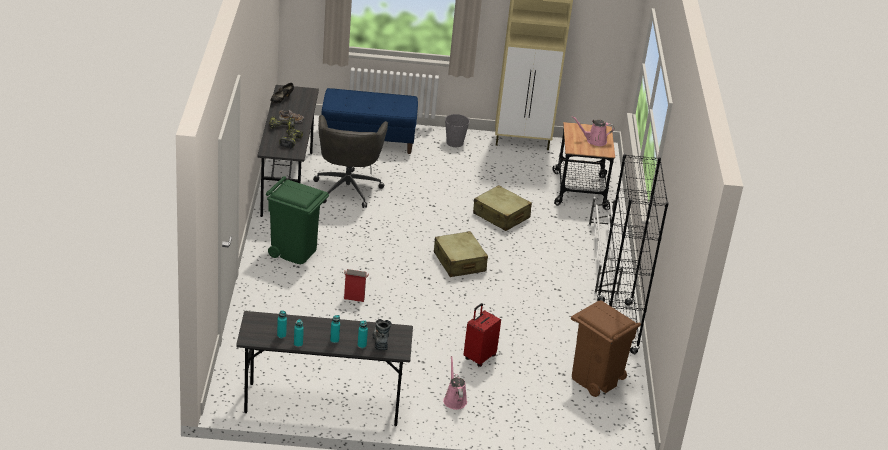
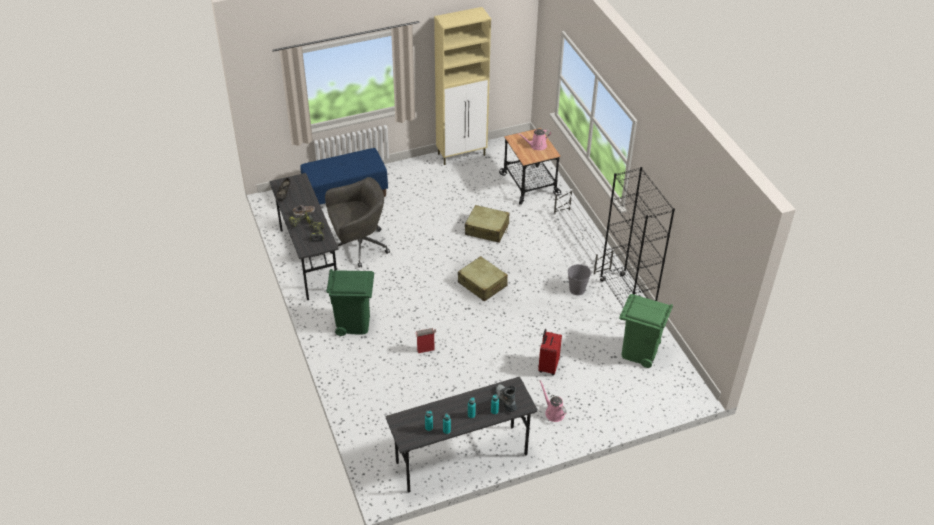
camera: 20 degrees left, 10 degrees up
grey office chair [313,115,388,208] -> grey office chair turned 90 degrees counterclockwise [325,177,390,268]
grey bucket [445,114,470,147] -> grey bucket moved to [568,264,591,295]
brown trash can [571,300,641,397] -> green trash can [619,294,673,368]

